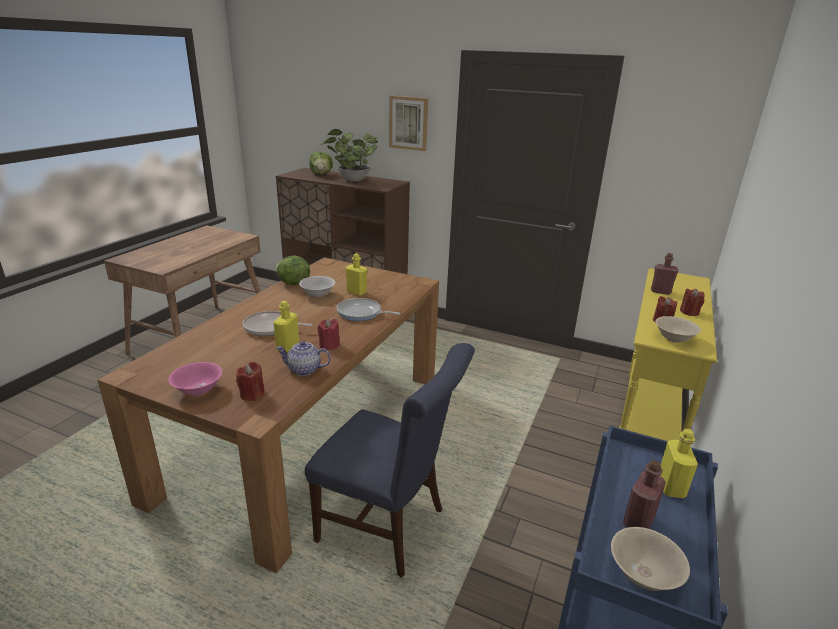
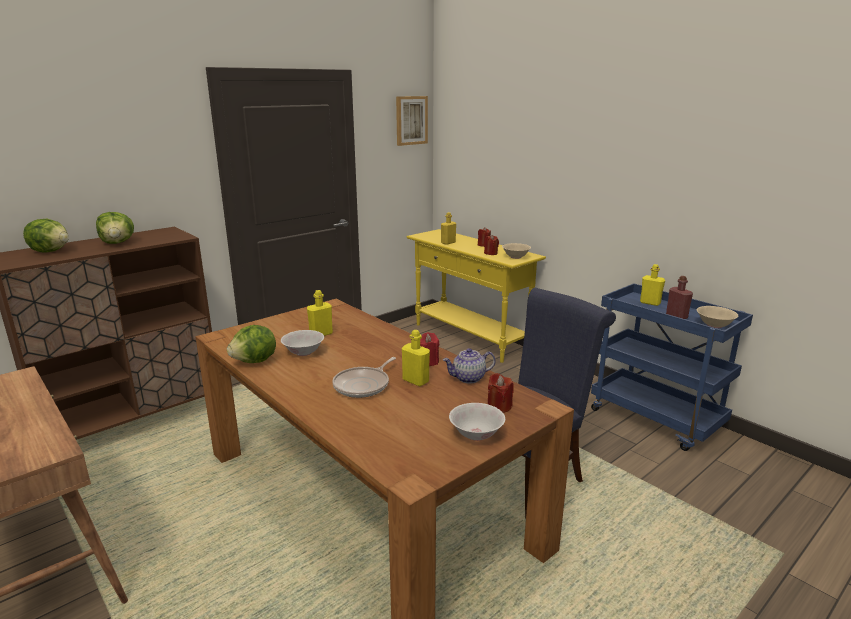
camera: 65 degrees left, 5 degrees down
pink bowl [168,362,222,396] -> white bowl [449,403,505,441]
teapot [276,341,331,376] -> teapot turned 45 degrees clockwise [443,348,496,383]
potted plant [320,129,378,182] -> lettuce [96,212,134,244]
frying pan [337,298,400,321] -> none
picture [389,96,428,151] -> picture moved to [396,96,428,146]
red bottle [651,253,679,295] -> yellow bottle [441,212,456,245]

